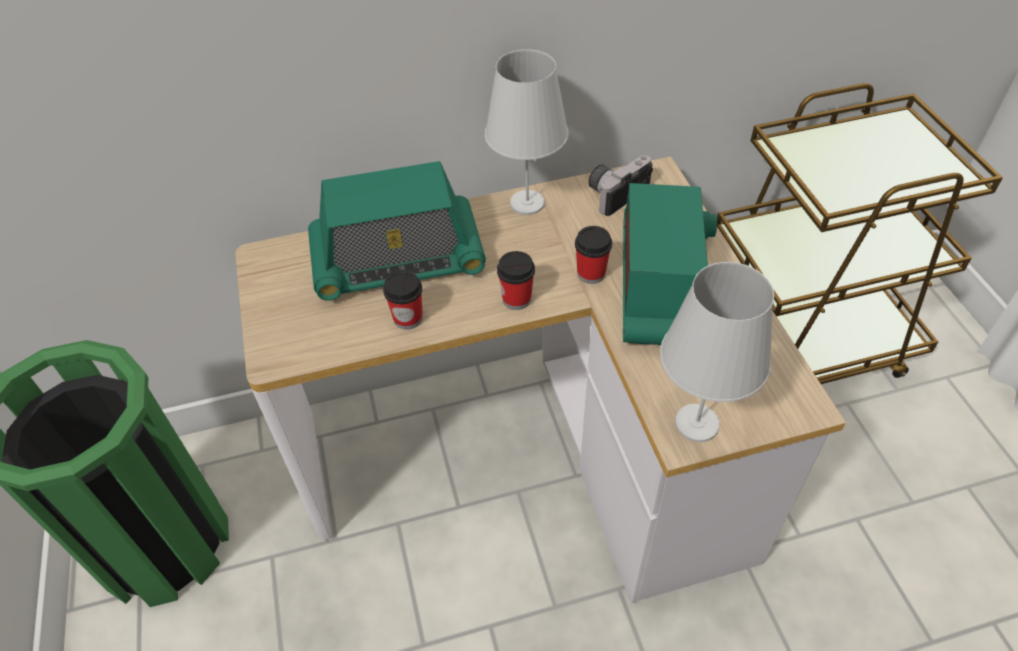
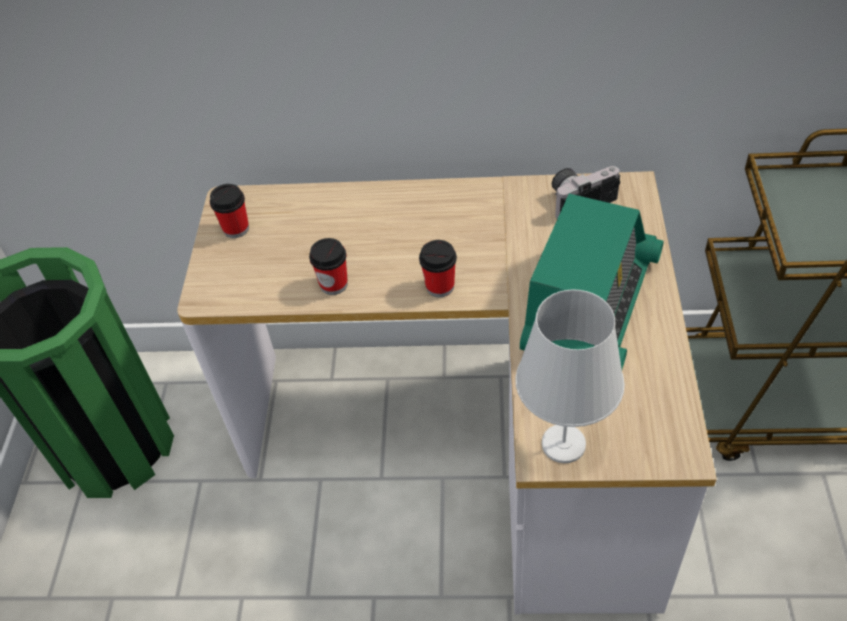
camera: 20 degrees right, 0 degrees up
radio [308,161,486,301] -> none
white table lamp [485,49,569,215] -> none
cup [575,226,612,284] -> cup moved to [210,184,249,238]

